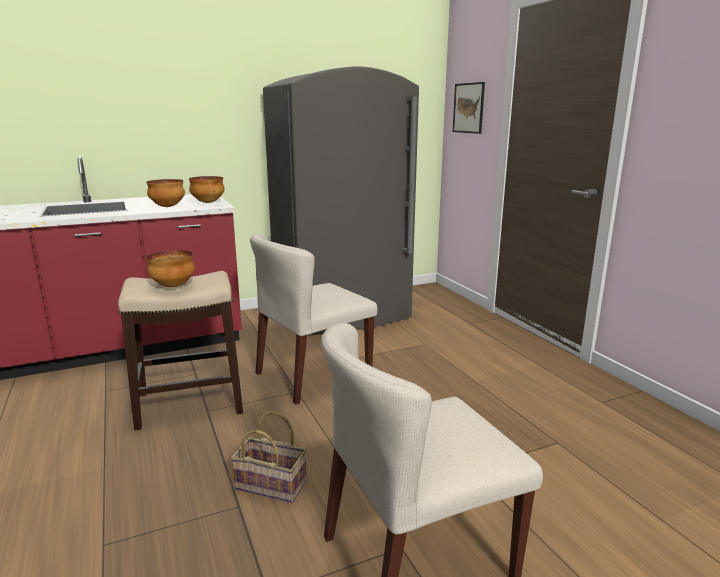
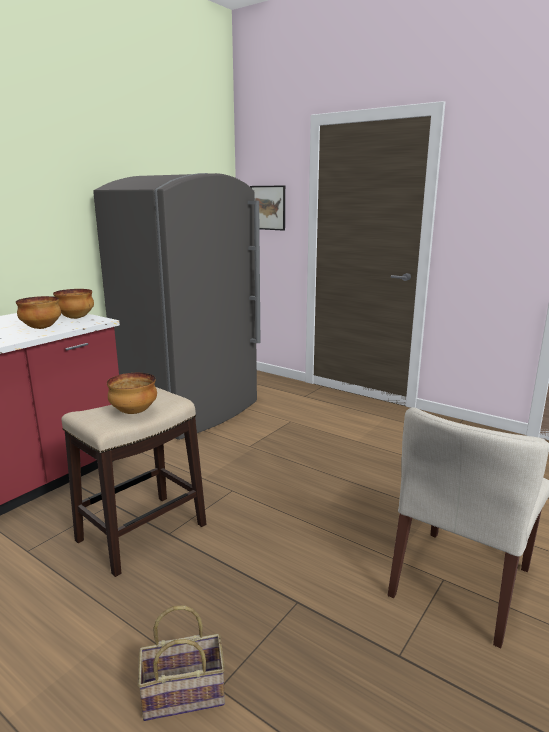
camera: 30 degrees left, 0 degrees up
basket [231,411,307,503] -> basket moved to [138,605,225,721]
beige chair [250,234,378,404] -> none

